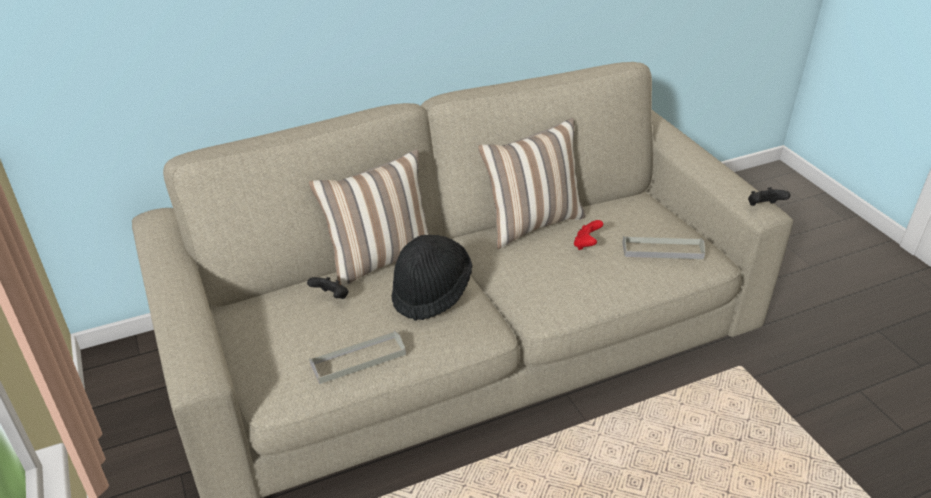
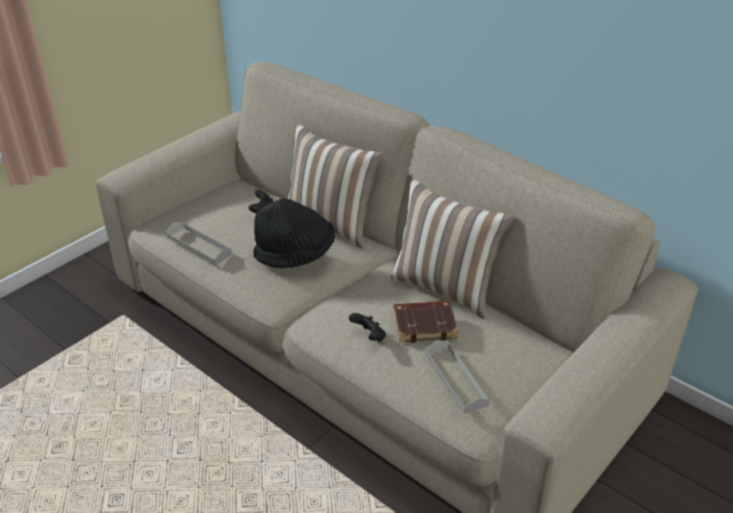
camera: 65 degrees right, 0 degrees up
red game controller [574,220,603,250] -> brown book [393,301,458,343]
black game controller [748,187,790,206] -> black game controller moved to [349,313,386,341]

